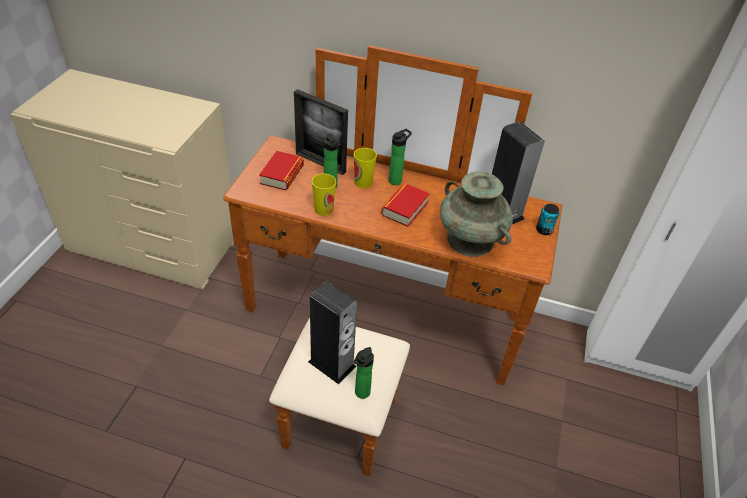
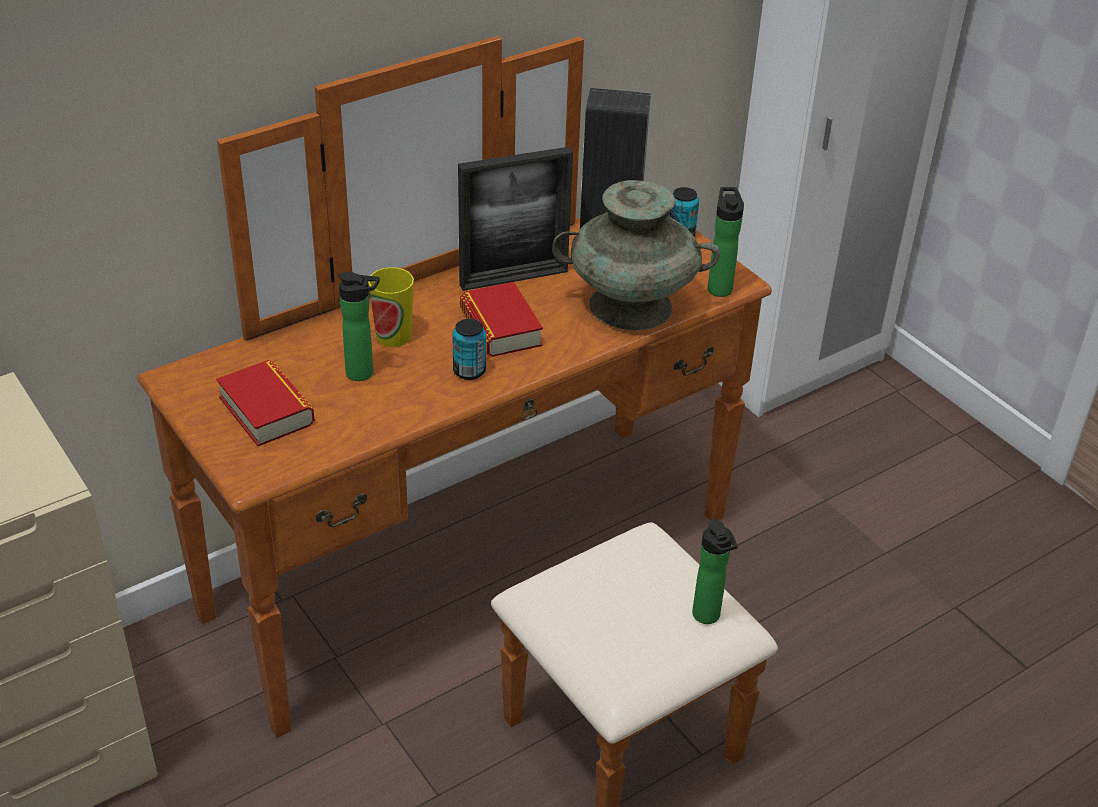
camera: 50 degrees left, 5 degrees down
picture frame [294,89,348,175] -> picture frame moved to [458,147,573,291]
speaker [308,281,357,384] -> none
cup [312,174,336,216] -> none
bottle [389,129,412,185] -> bottle moved to [708,187,744,297]
none -> can [453,319,486,380]

